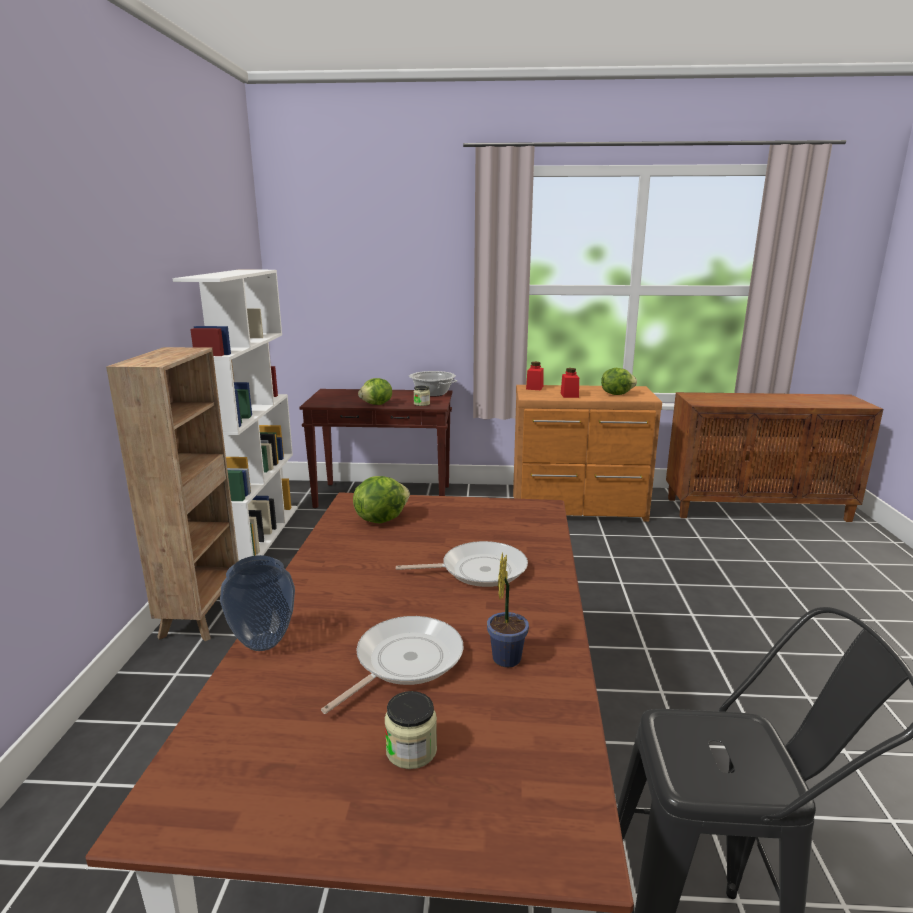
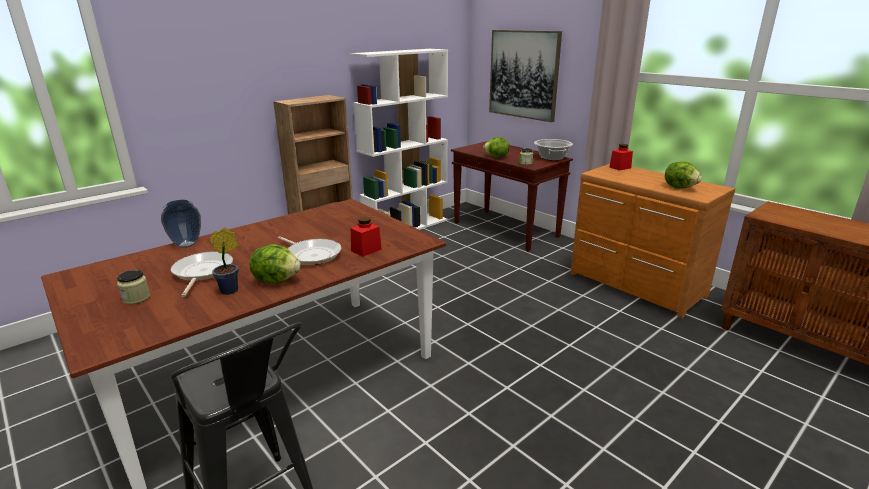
camera: 45 degrees right, 5 degrees up
frying pan [321,616,464,714] -> frying pan turned 90 degrees counterclockwise [171,252,233,297]
lettuce [353,476,410,523] -> lettuce moved to [249,244,301,284]
red jar [561,368,579,398] -> red jar moved to [351,217,382,257]
none -> picture [489,30,562,122]

